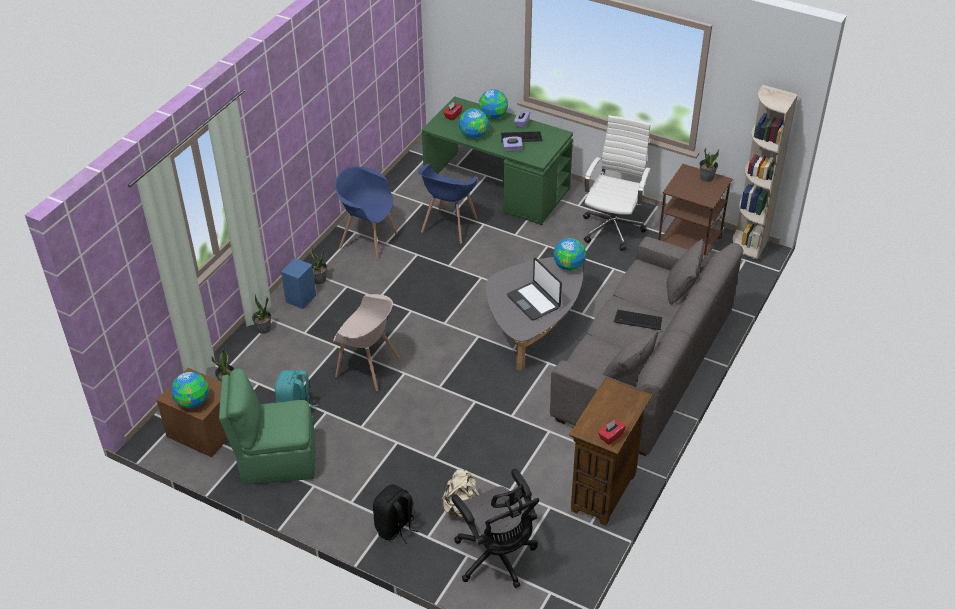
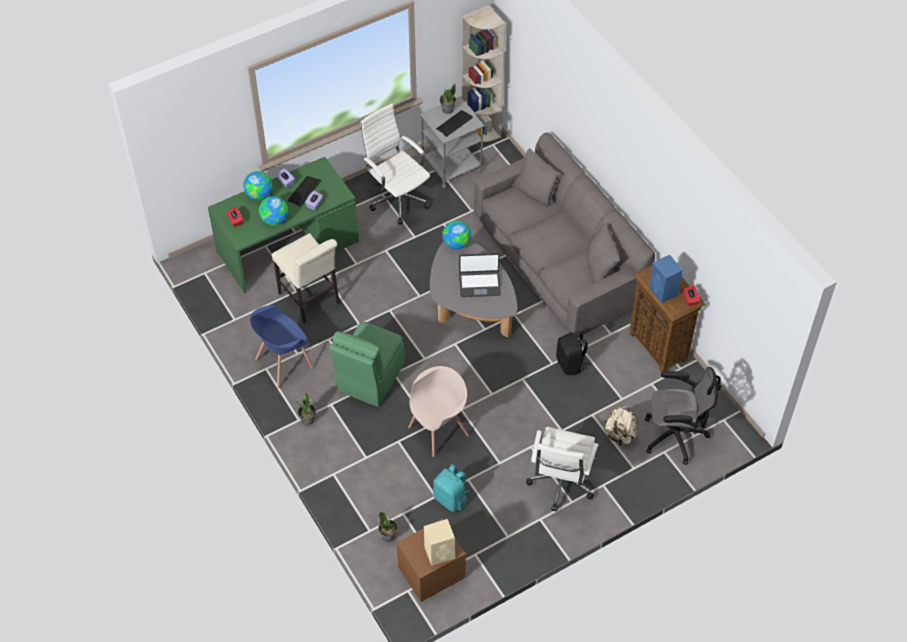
camera: 60 degrees left, 10 degrees up
globe [171,372,209,408] -> beige speaker [424,519,455,566]
green chair [219,368,316,484] -> green chair moved to [329,322,405,407]
potted plant [252,295,271,334] -> none
blue speaker [281,258,316,309] -> blue speaker moved to [648,255,683,303]
black backpack [373,484,419,544] -> black backpack moved to [556,331,590,375]
blue chair [418,164,478,243] -> beige stool [272,233,340,324]
keyboard [614,310,662,330] -> keyboard moved to [436,110,473,137]
brown cart [658,164,732,256] -> grey cart [420,97,485,188]
none -> white office chair [526,427,599,511]

